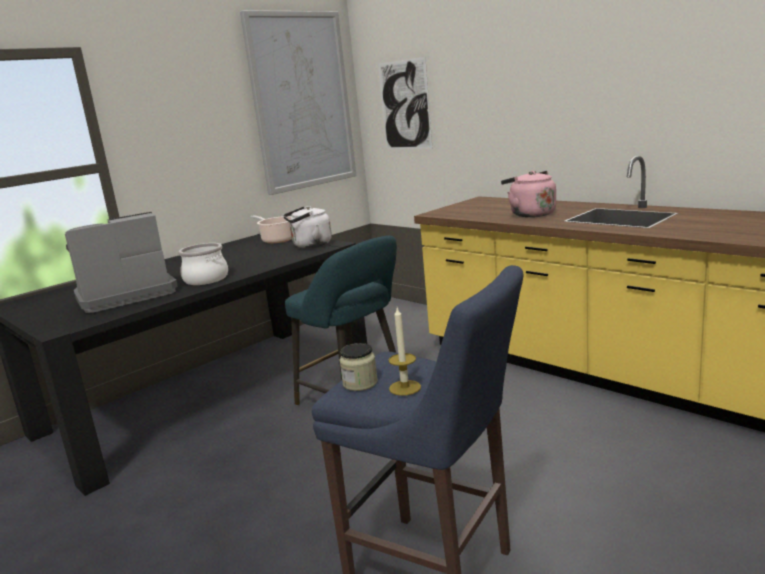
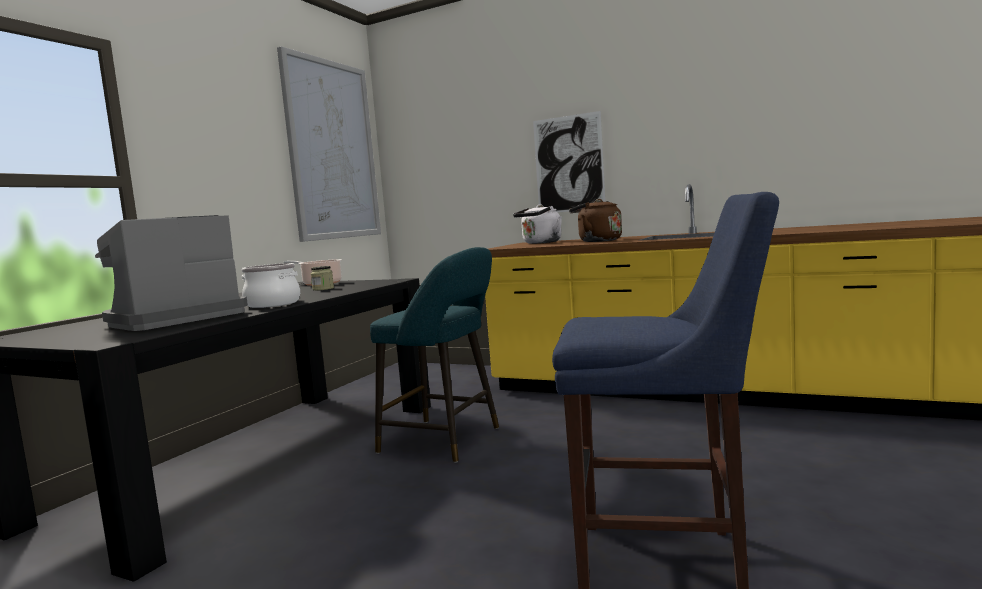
camera: 20 degrees left, 10 degrees down
white kettle [283,206,332,248] -> white kettle moved to [513,204,562,244]
jar [339,343,378,391] -> jar moved to [311,266,334,291]
picture [378,57,432,149] -> picture moved to [533,111,605,213]
candle [388,308,421,396] -> none
pink kettle [501,171,556,217] -> brown kettle [569,199,622,242]

